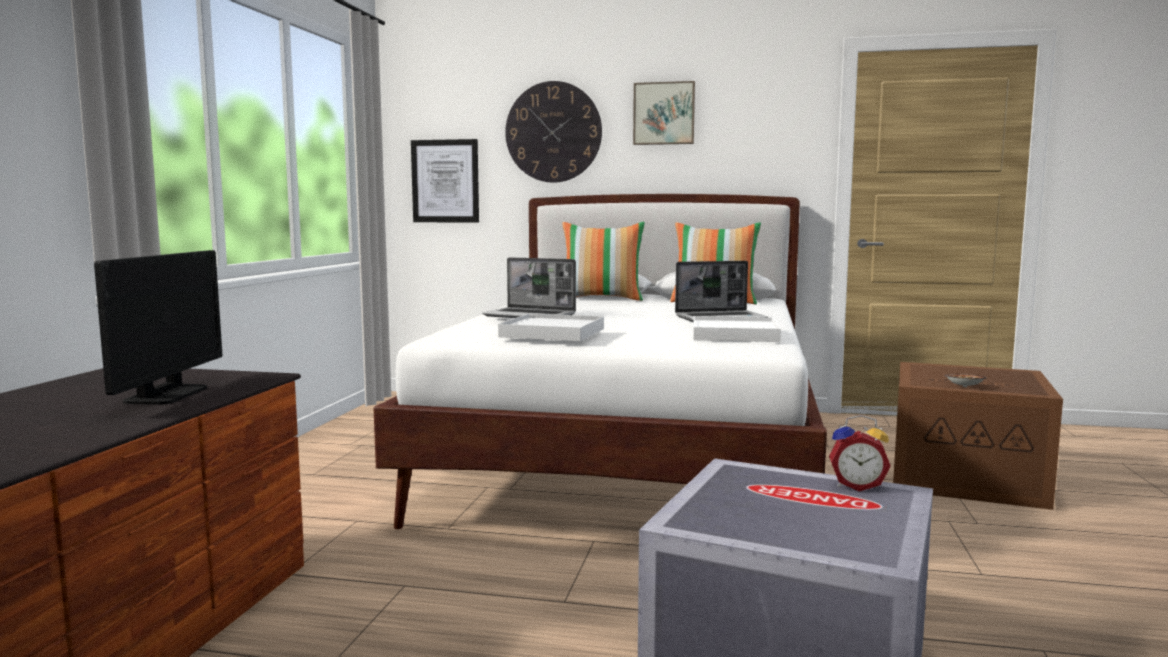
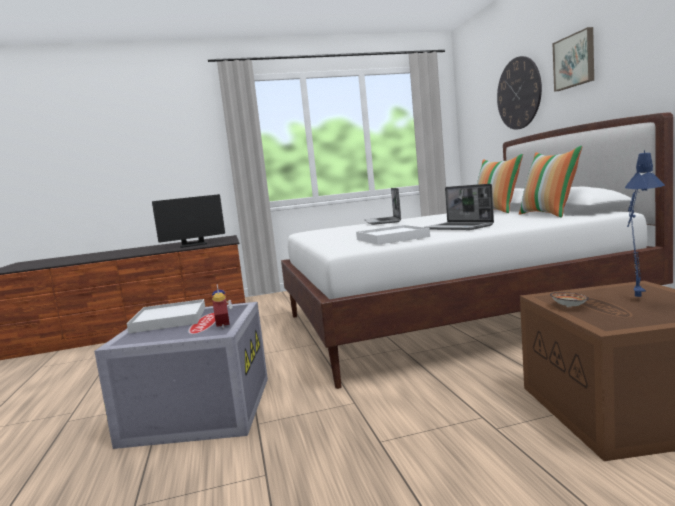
camera: 65 degrees right, 0 degrees up
picture [411,139,479,223] -> none
white tray [498,314,604,341] -> white tray moved to [127,299,205,334]
none -> blue table lamp [625,150,665,300]

